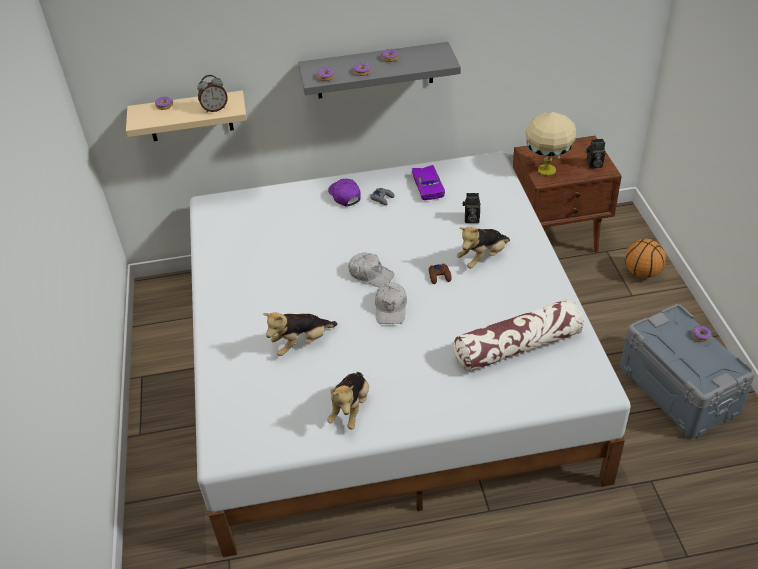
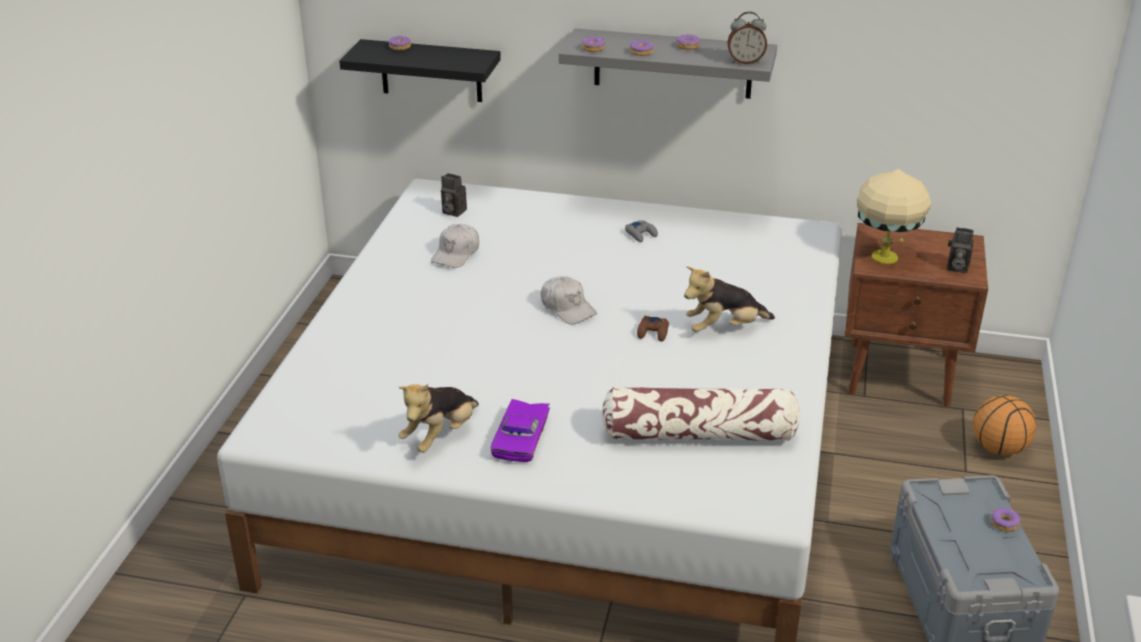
camera: 20 degrees right, 10 degrees down
beige shelf [126,90,247,141] -> black shelf [339,39,501,102]
alarm clock [197,75,228,112] -> alarm clock moved to [727,12,767,64]
plush toy [263,312,337,356] -> none
purple cap [328,179,361,206] -> none
white cap [375,282,407,324] -> white cap moved to [431,224,479,268]
purple toy car [412,165,445,200] -> purple toy car moved to [491,399,550,462]
camera [463,193,481,223] -> camera moved to [441,173,467,217]

